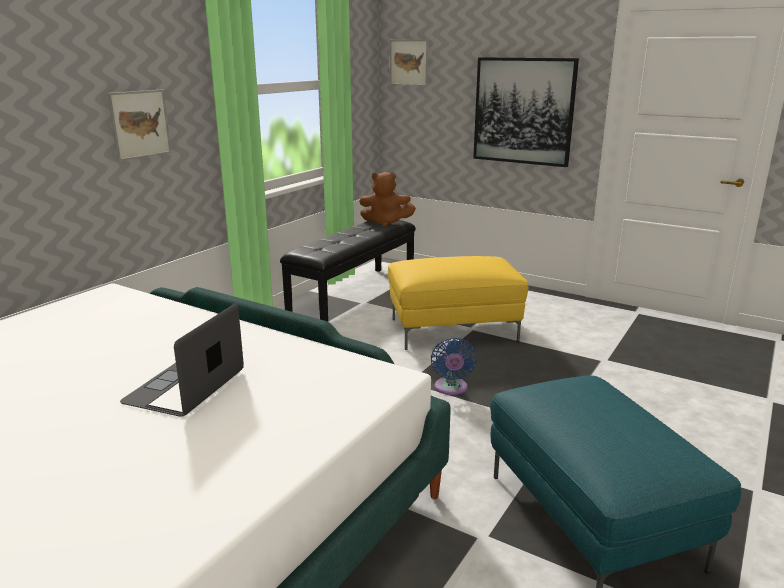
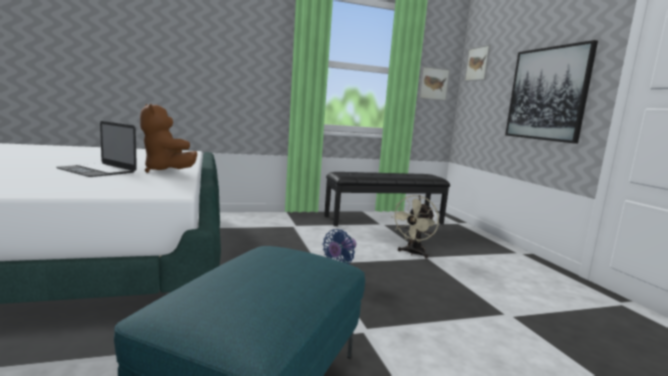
camera: 40 degrees right, 10 degrees down
picture [107,90,171,161] -> picture moved to [419,66,450,101]
laptop [120,304,244,417] -> laptop turned 120 degrees counterclockwise [56,121,137,177]
brown plush toy [359,172,416,227] -> brown plush toy moved to [140,103,197,173]
yellow ottoman [388,256,528,350] -> beige fan [391,195,439,259]

